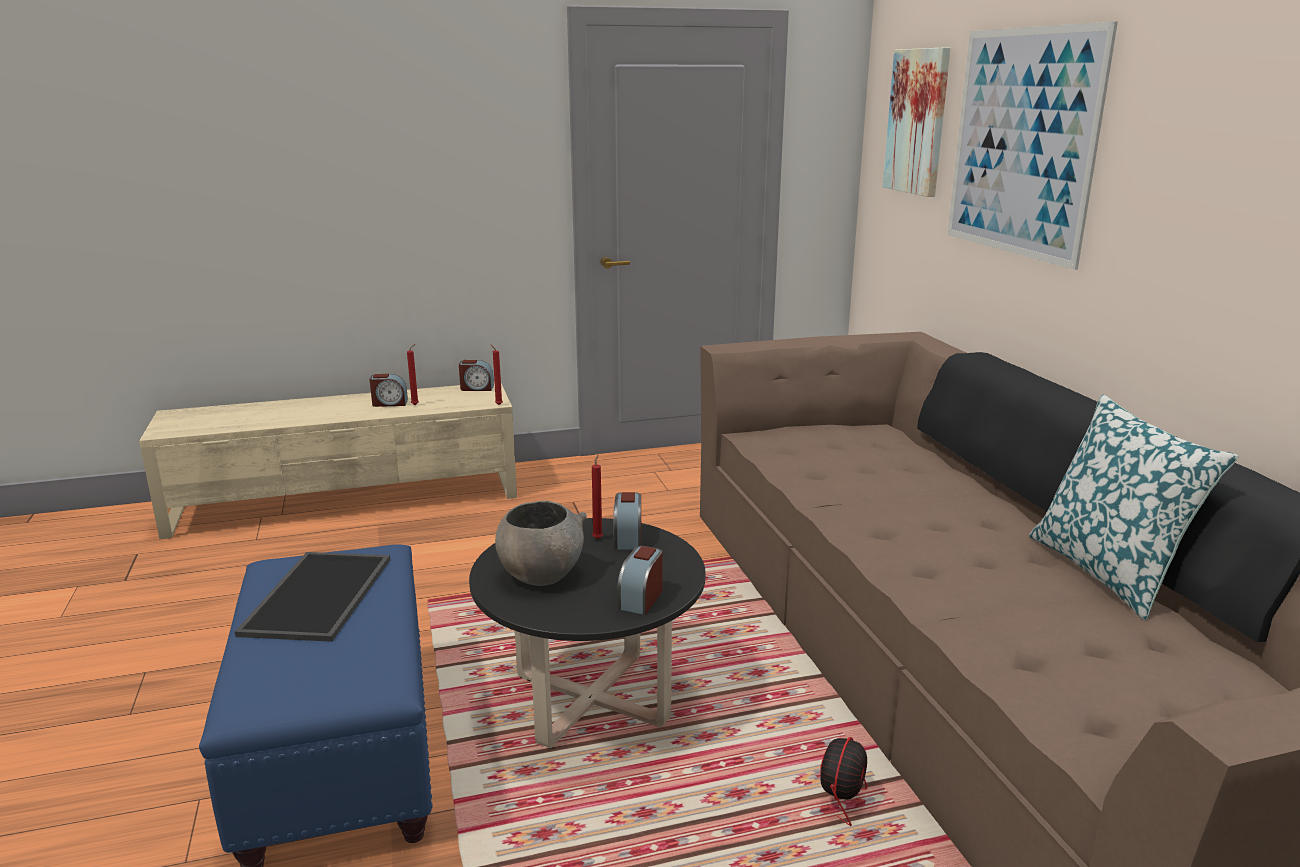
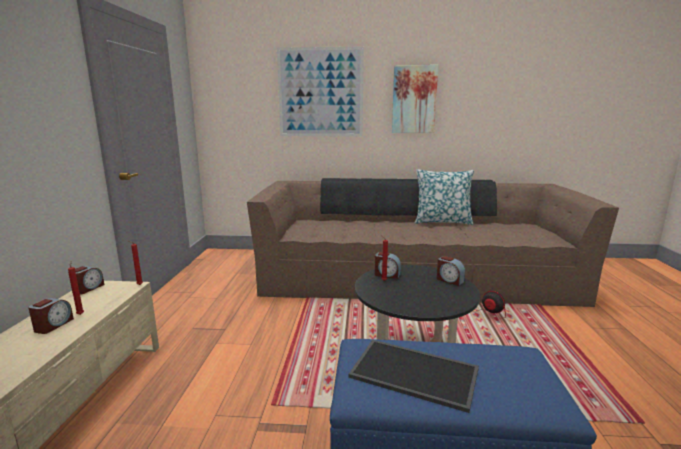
camera: 70 degrees left, 5 degrees down
grey bowl [495,500,587,586] -> none
picture [883,47,951,197] -> picture moved to [392,65,438,133]

